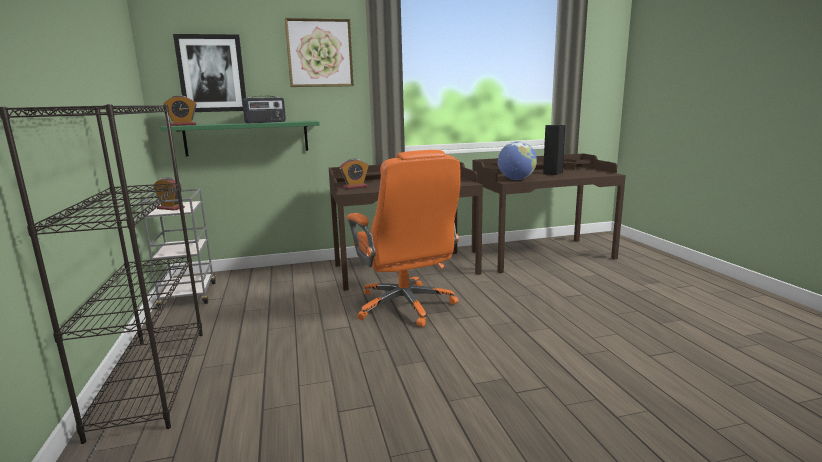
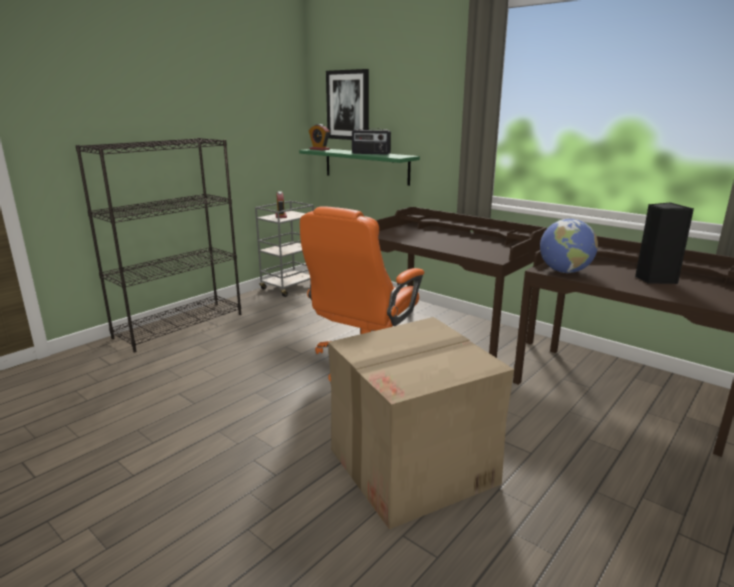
camera: 55 degrees right, 5 degrees up
picture [285,18,354,87] -> none
alarm clock [340,159,368,189] -> none
none -> cardboard box [328,317,514,529]

